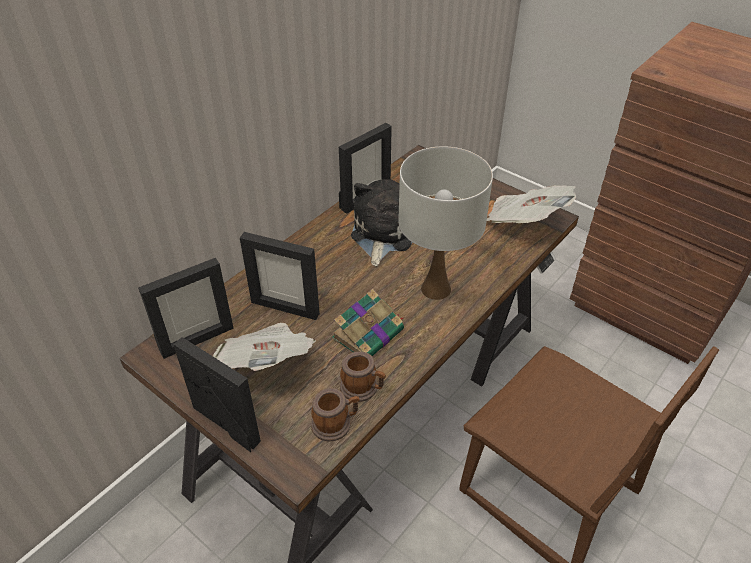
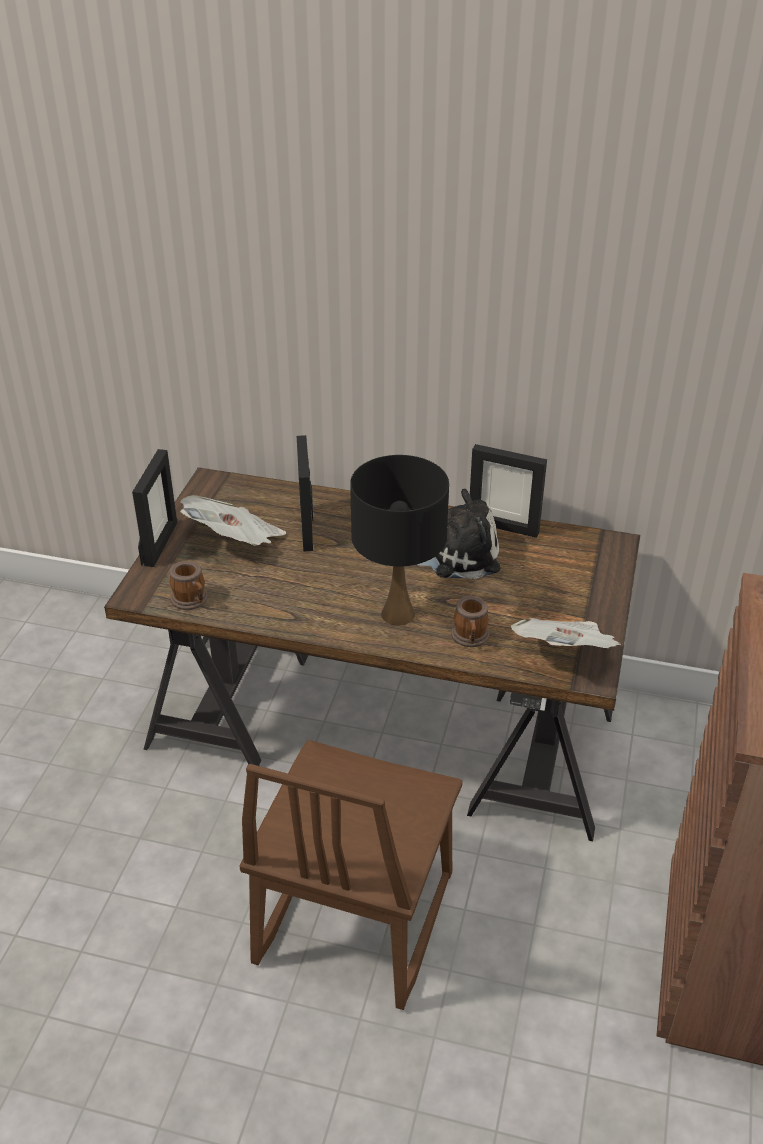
camera: 65 degrees right, 5 degrees down
picture frame [138,258,234,359] -> none
book [332,289,404,356] -> none
mug [340,351,386,402] -> mug moved to [451,596,490,647]
white table lamp [398,146,493,300] -> black table lamp [350,455,449,626]

